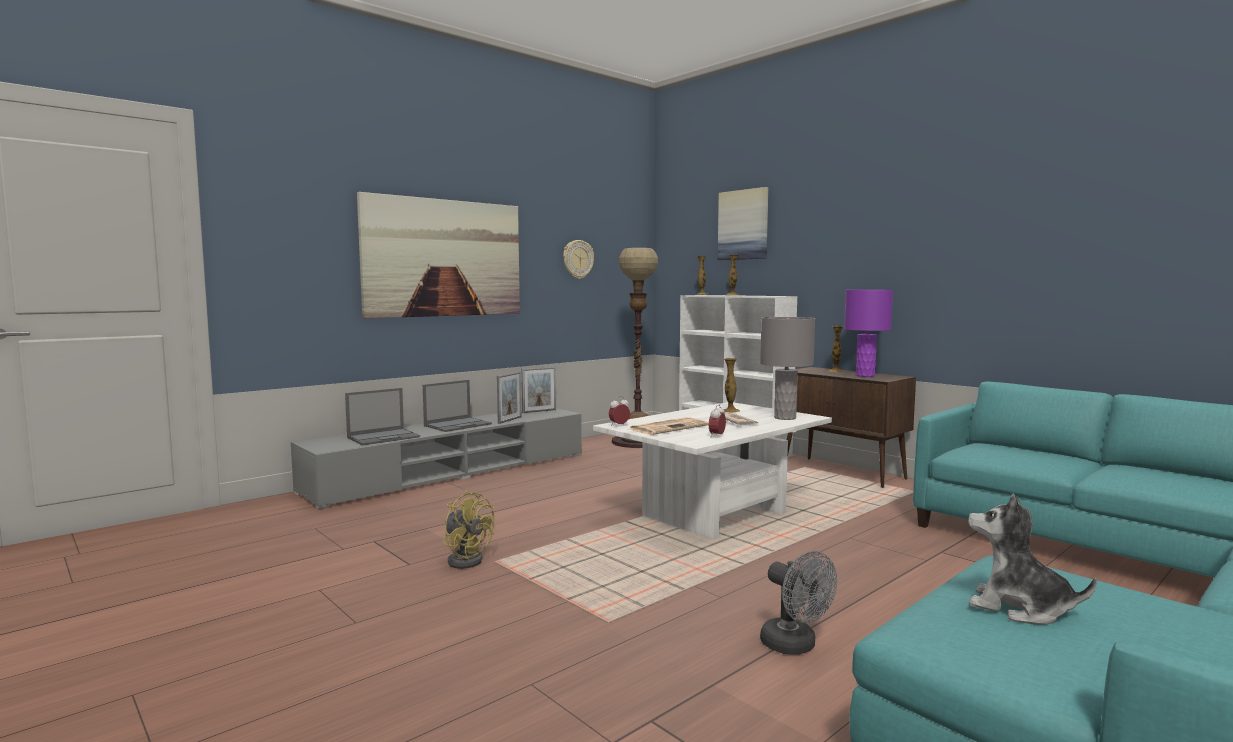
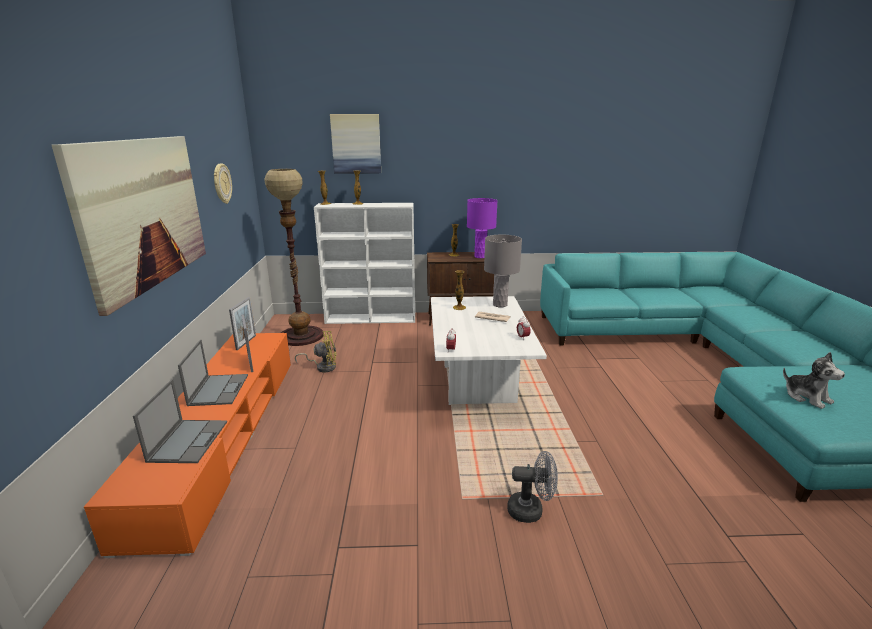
camera: 50 degrees left, 15 degrees up
grey tv stand [291,408,581,509] -> orange tv stand [84,333,291,558]
yellow fan [443,490,495,569] -> yellow fan moved to [295,331,337,372]
newspaper [630,417,708,435] -> none
grey fan [760,551,837,655] -> grey fan moved to [507,451,558,523]
plush toy [968,493,1097,625] -> plush toy turned 105 degrees counterclockwise [783,352,845,409]

